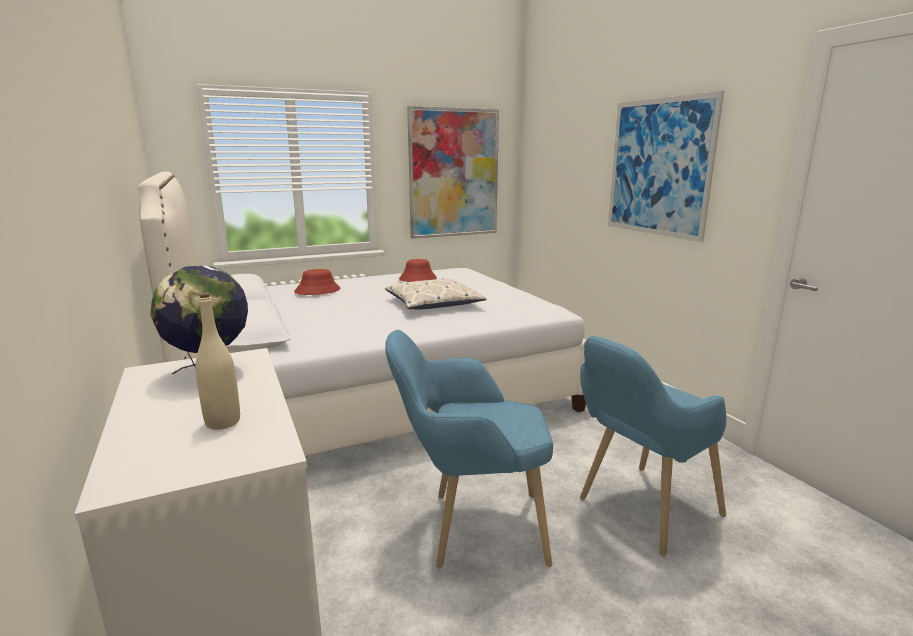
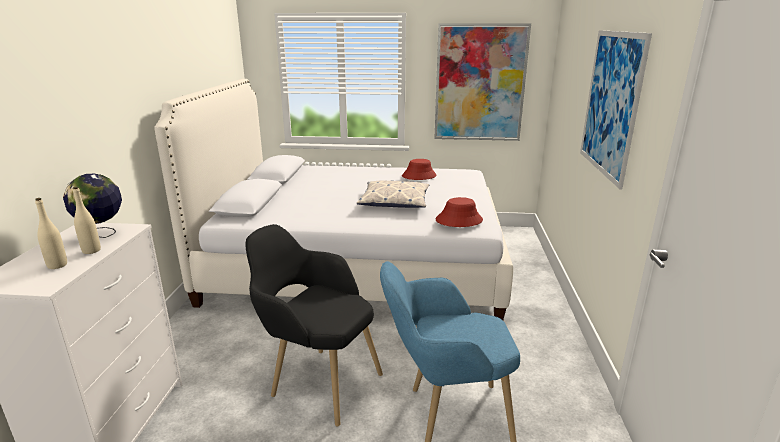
camera: 30 degrees right, 5 degrees up
red hat [294,269,341,295] -> red hat moved to [436,197,483,227]
blue armchair [385,330,553,568] -> black armchair [245,224,383,426]
none -> beige bottle [73,187,101,254]

